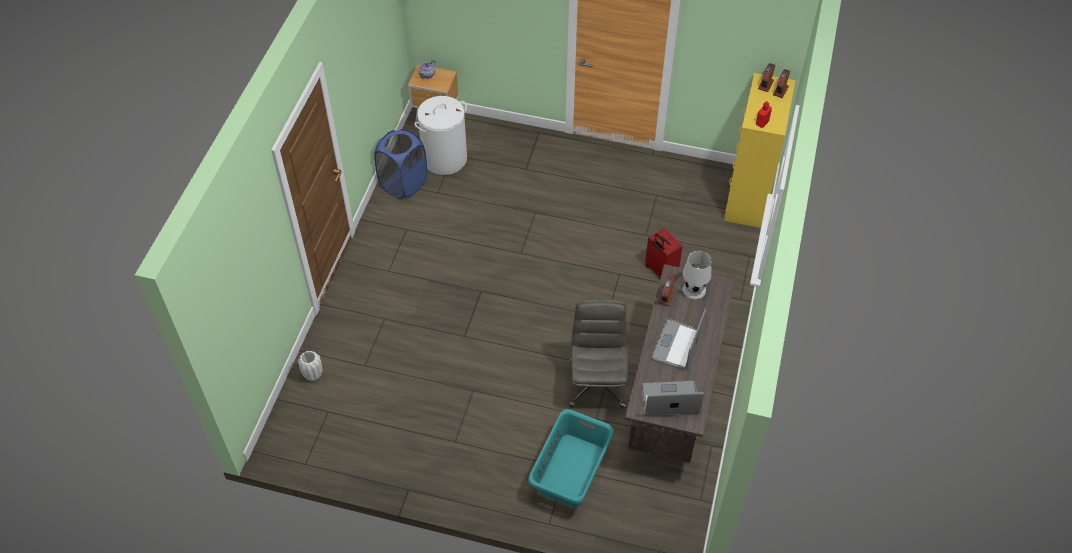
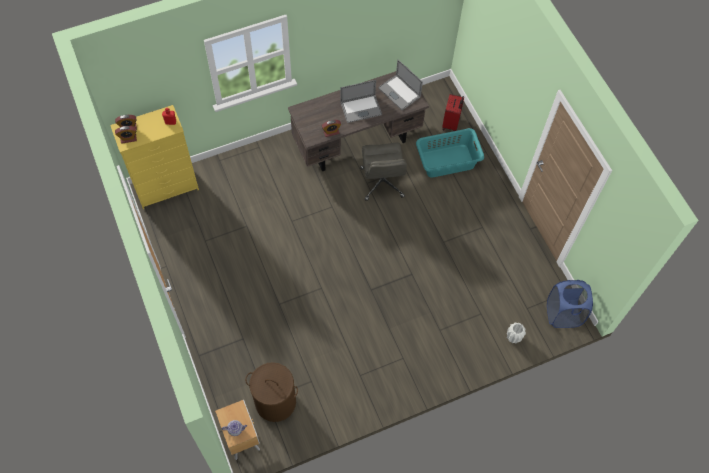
camera: 130 degrees left, 10 degrees up
blue laundry basket [374,129,427,199] -> blue laundry basket moved to [547,280,593,328]
white laundry basket [414,96,467,175] -> brown laundry basket [245,362,298,422]
grey office chair [569,299,629,409] -> grey office chair turned 60 degrees counterclockwise [360,143,407,201]
red suitcase [645,229,682,279] -> red suitcase moved to [442,94,464,131]
white table lamp [682,251,711,300] -> none

